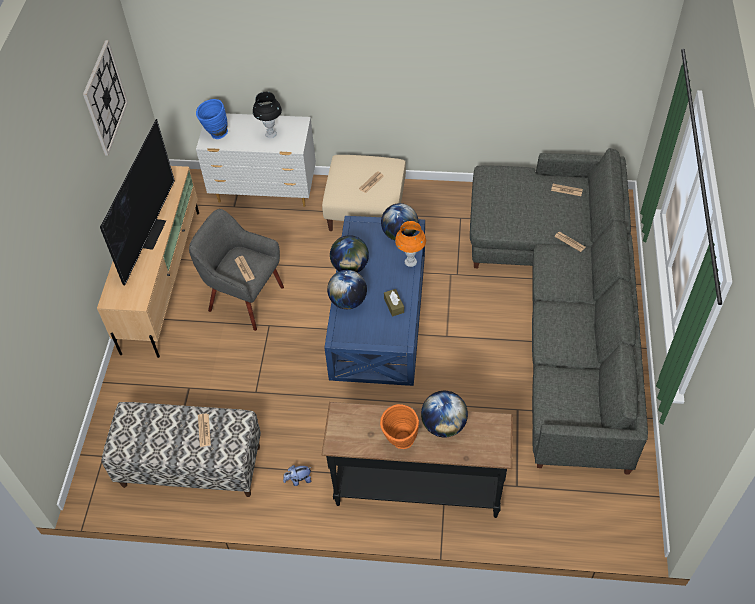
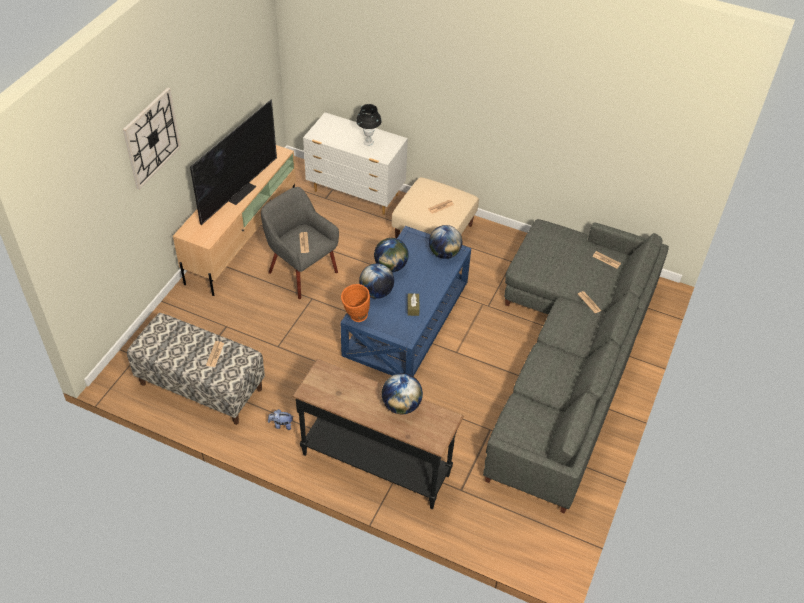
camera: 15 degrees right, 5 degrees down
wall clock [83,40,128,156] -> wall clock moved to [123,88,181,190]
blue vase [196,99,228,139] -> none
orange vase [380,404,419,449] -> orange vase moved to [341,284,370,322]
orange table lamp [395,221,426,267] -> none

